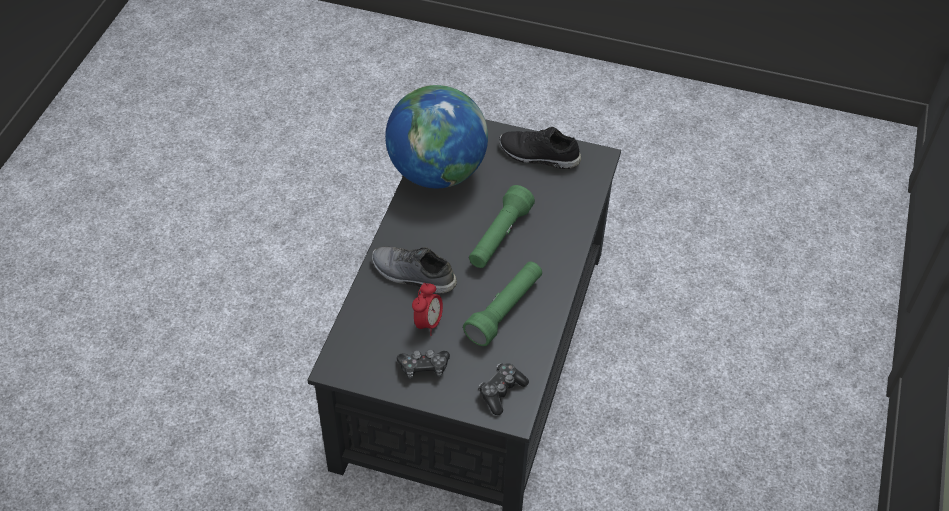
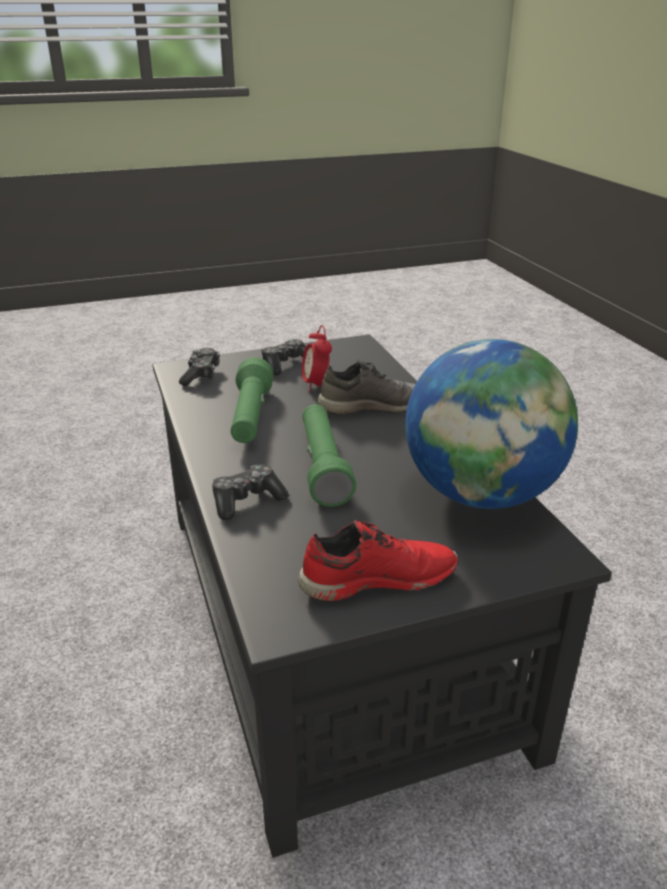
camera: 145 degrees right, 20 degrees down
black shoe [499,127,581,169] -> red shoe [298,520,458,601]
none -> game controller [212,464,289,520]

